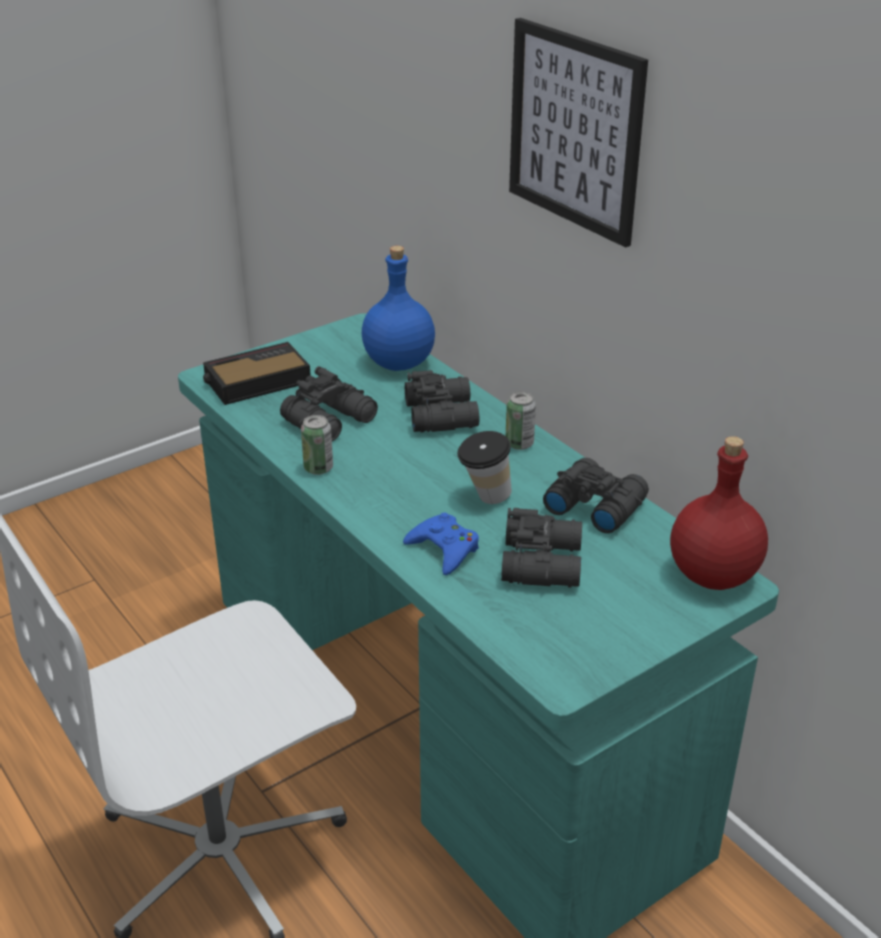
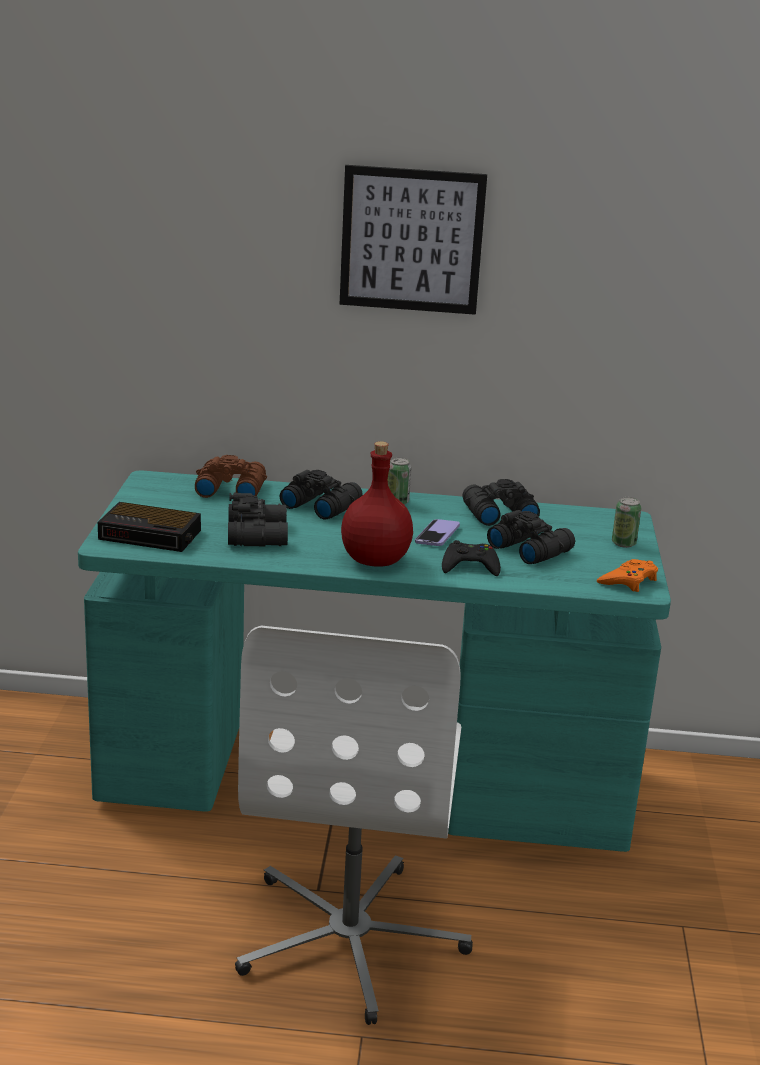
camera: 50 degrees left, 10 degrees down
alarm clock [203,342,311,405] -> alarm clock turned 90 degrees counterclockwise [98,502,201,552]
can [301,415,333,475] -> can moved to [612,497,641,548]
blue bottle [362,246,435,371] -> brown binoculars [195,455,267,498]
blue game controller [403,513,479,575] -> black game controller [442,540,501,576]
cup [457,431,512,504] -> phone [415,519,460,546]
red bottle [670,436,768,590] -> red bottle moved to [341,441,413,567]
none -> orange game controller [597,559,658,592]

